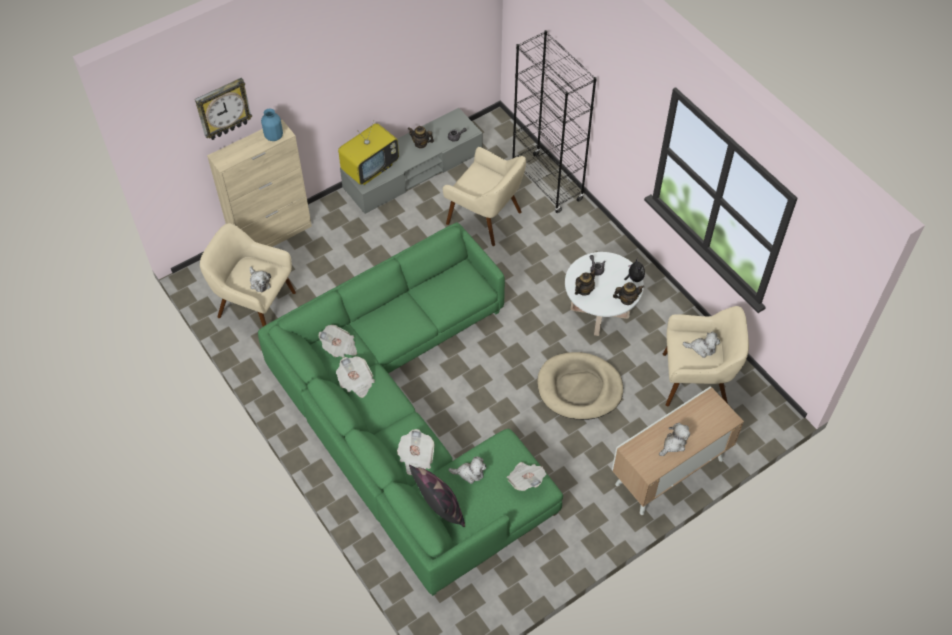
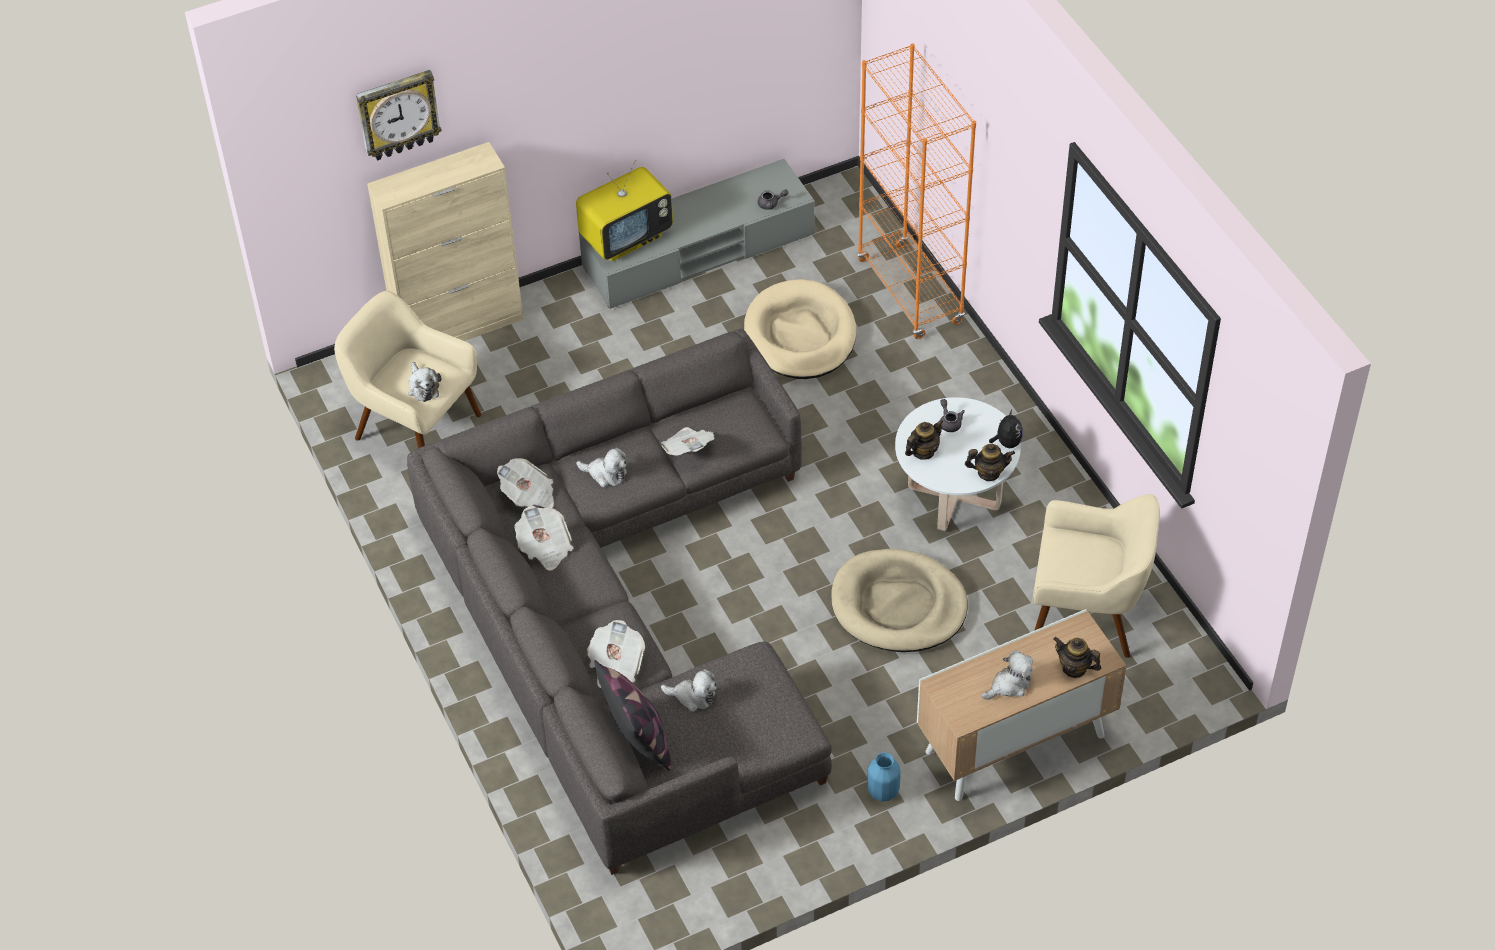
camera: 10 degrees right, 5 degrees down
green sofa [258,222,563,596] -> grey sofa [407,329,832,875]
blue vase [261,108,283,141] -> blue vase moved to [867,752,901,802]
teapot [408,126,434,149] -> teapot moved to [1053,637,1101,678]
beige armchair [443,147,526,246] -> beige dog bed [744,279,856,379]
newspaper [506,462,547,491] -> newspaper moved to [661,427,715,455]
black bookcase [512,30,597,213] -> orange bookcase [857,43,976,339]
plush toy [683,332,720,358] -> plush toy moved to [576,448,627,487]

